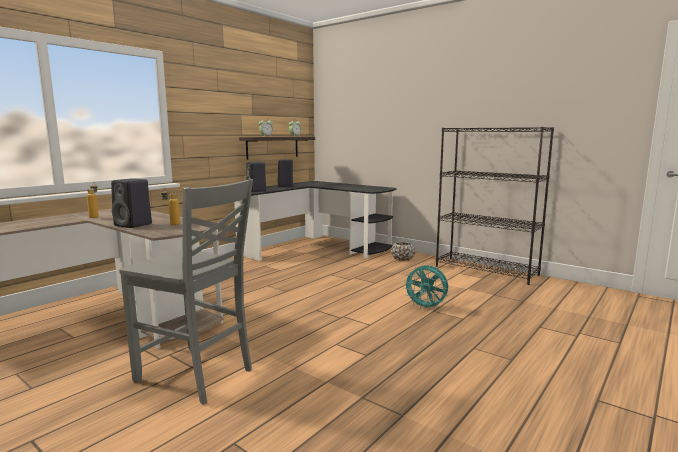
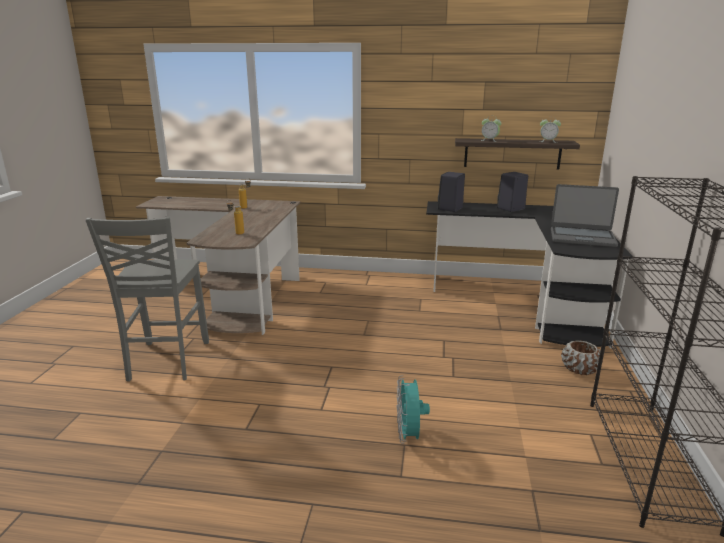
camera: 60 degrees right, 10 degrees up
black speaker [111,178,152,228] -> none
none -> laptop [551,184,619,247]

